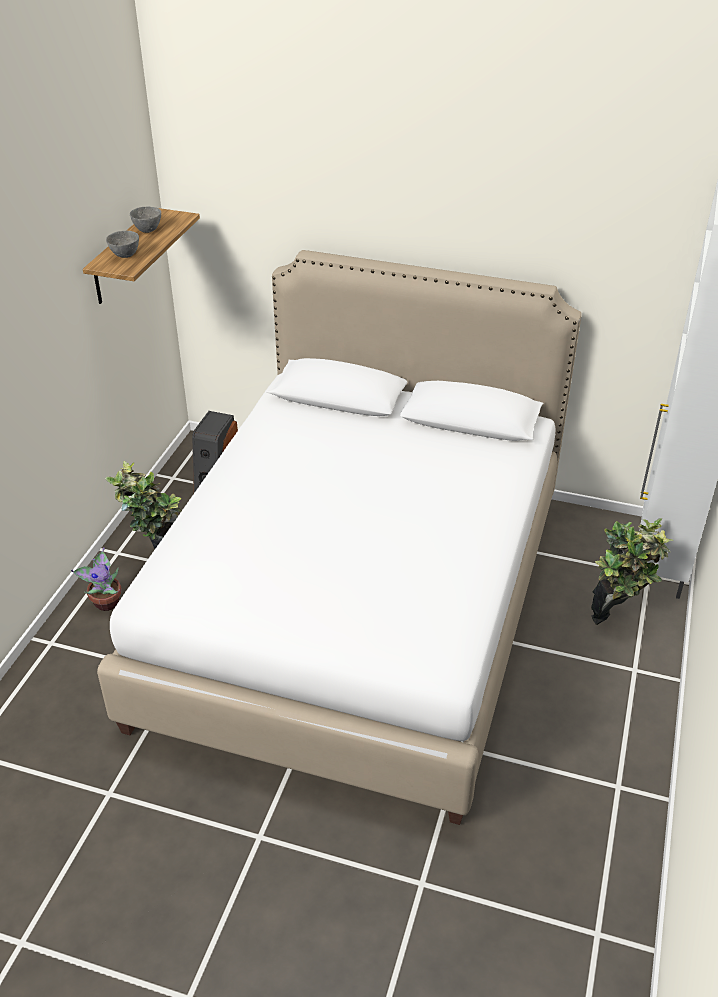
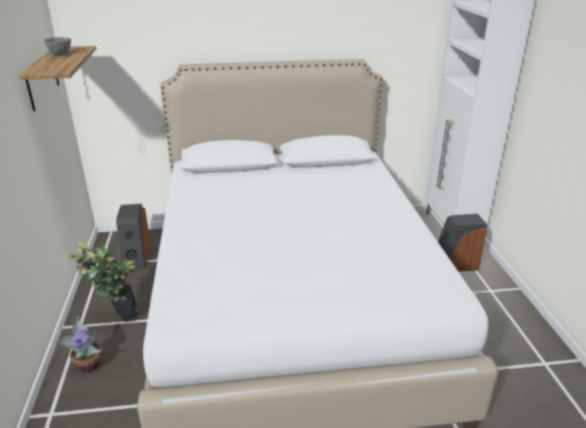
camera: 25 degrees left, 10 degrees down
grey bowl [106,231,139,258] -> none
potted plant [591,518,673,625] -> speaker [438,214,487,271]

